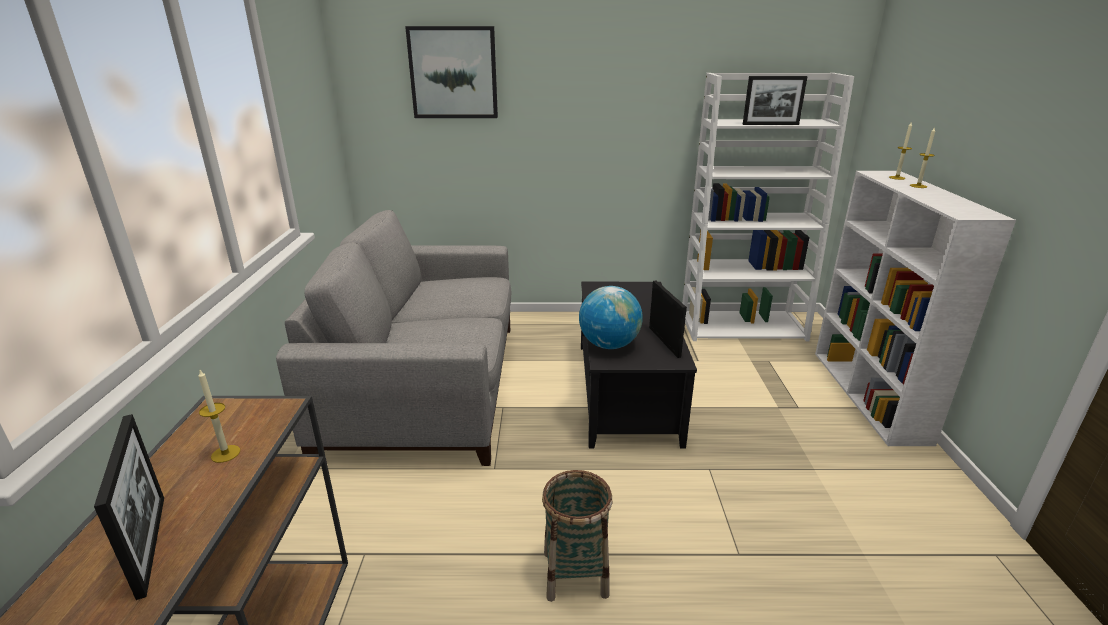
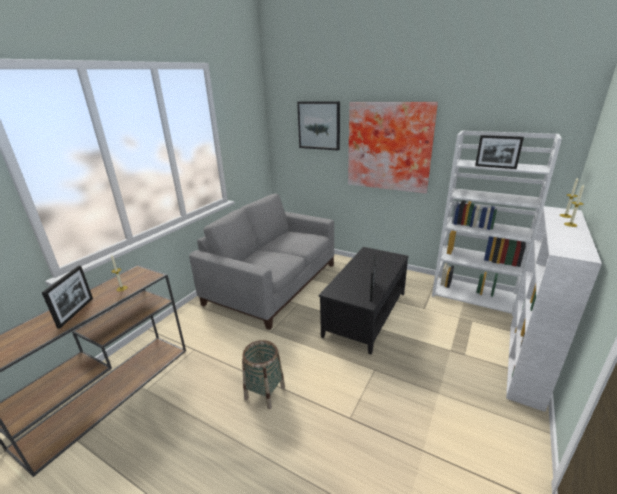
camera: 30 degrees right, 0 degrees up
globe [579,286,643,349] -> none
none -> picture [348,102,438,194]

